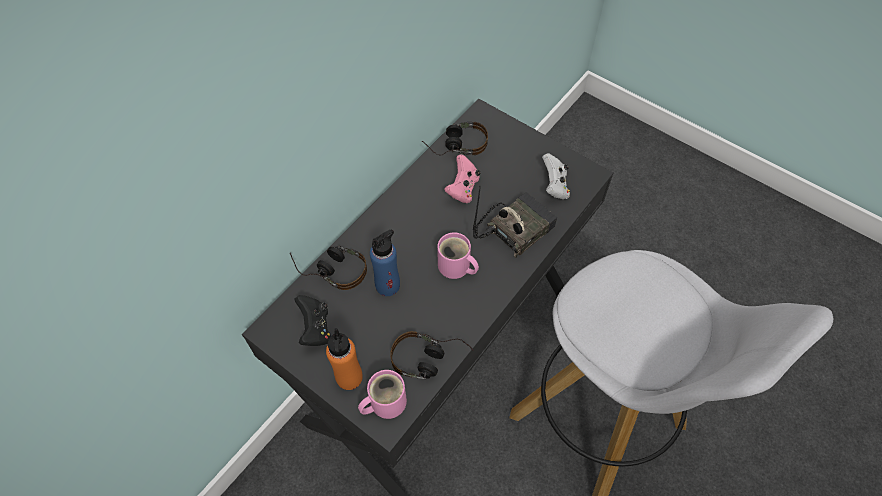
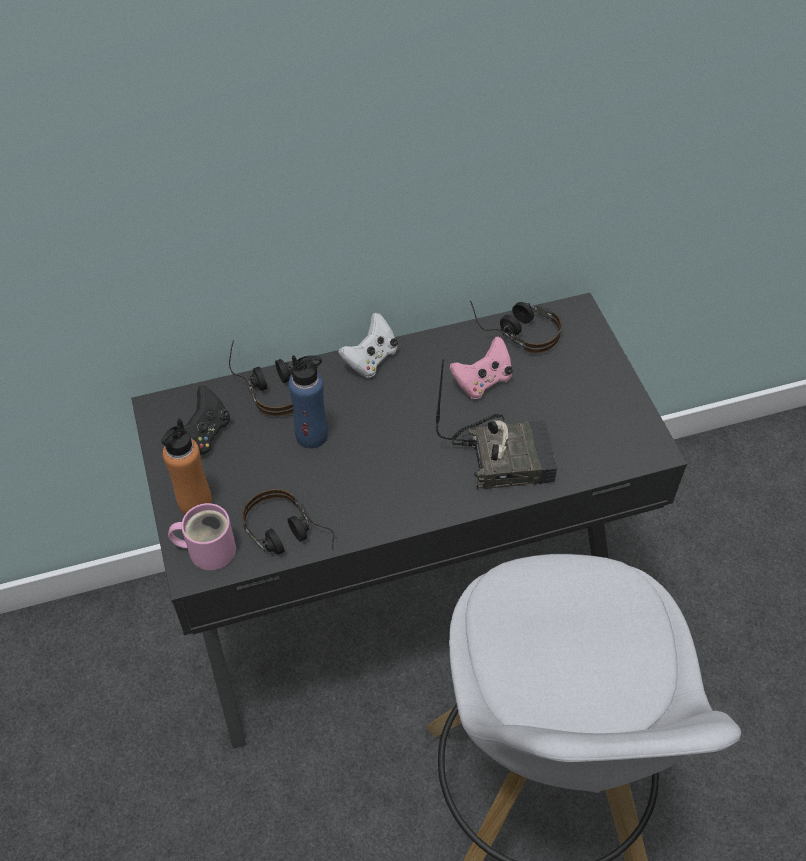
camera: 35 degrees right, 5 degrees down
pink mug [437,232,479,279] -> none
white game controller [542,153,570,199] -> white game controller moved to [338,313,398,378]

